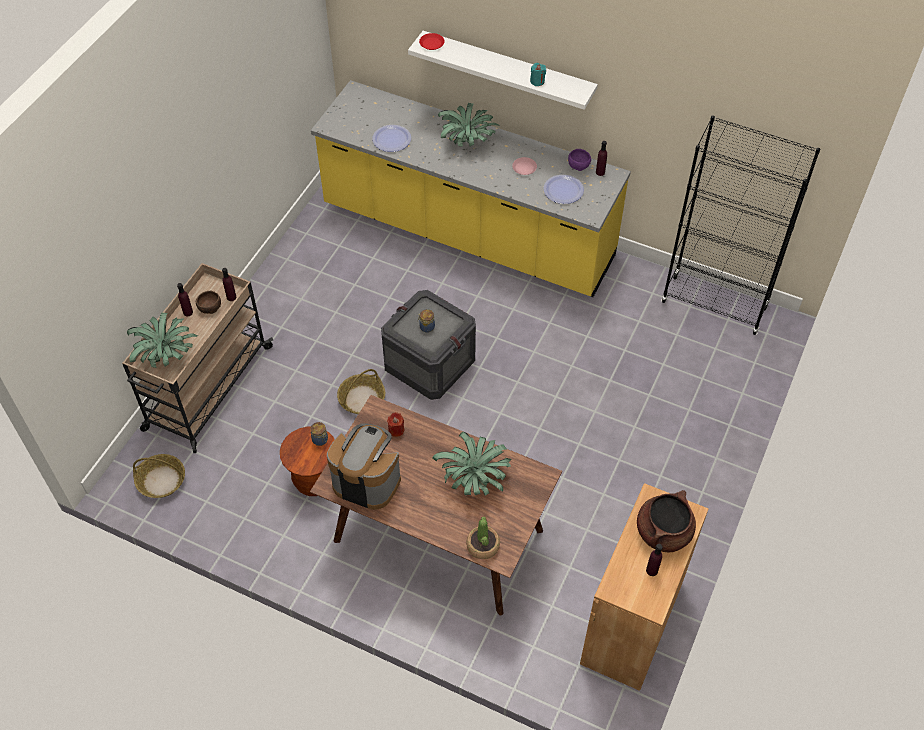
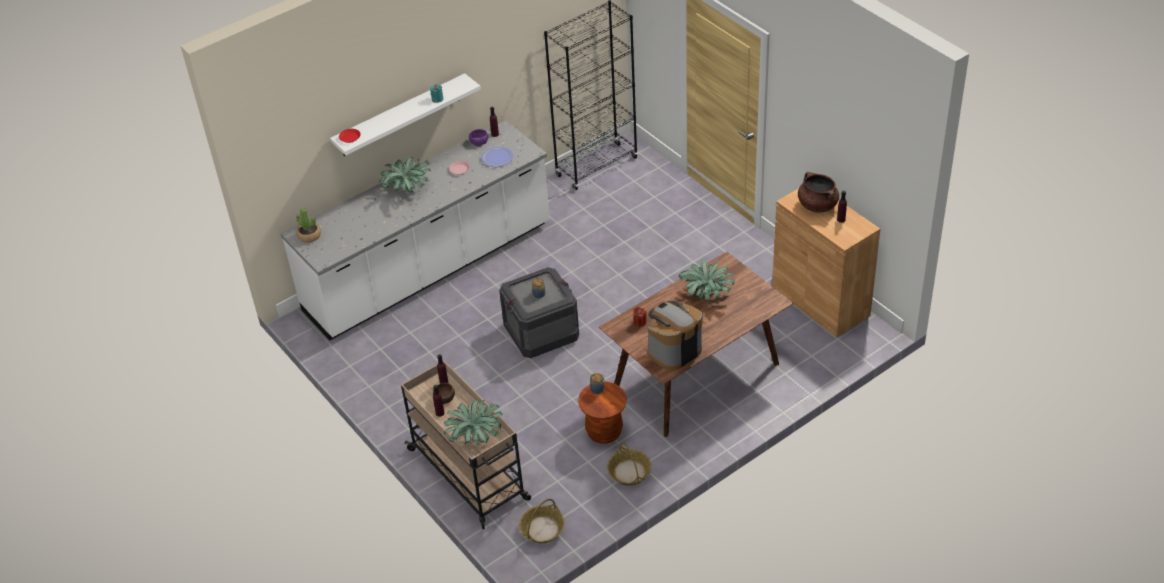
camera: 60 degrees left, 10 degrees down
yellow counter [311,80,631,297] -> white counter [280,120,550,341]
basket [337,369,385,414] -> basket moved to [607,441,652,486]
plate [372,125,411,152] -> none
potted plant [466,516,500,559] -> potted plant moved to [296,208,321,243]

